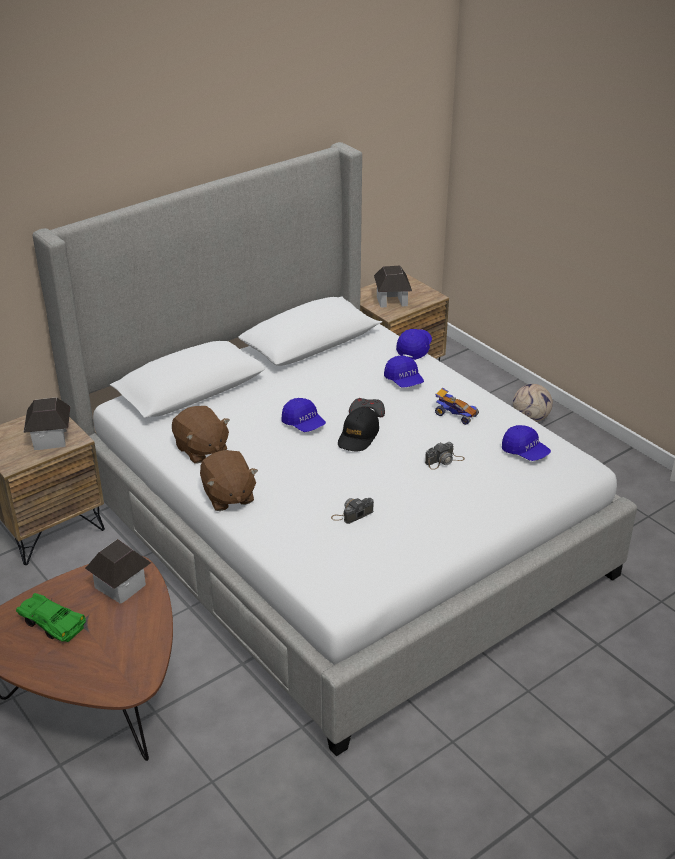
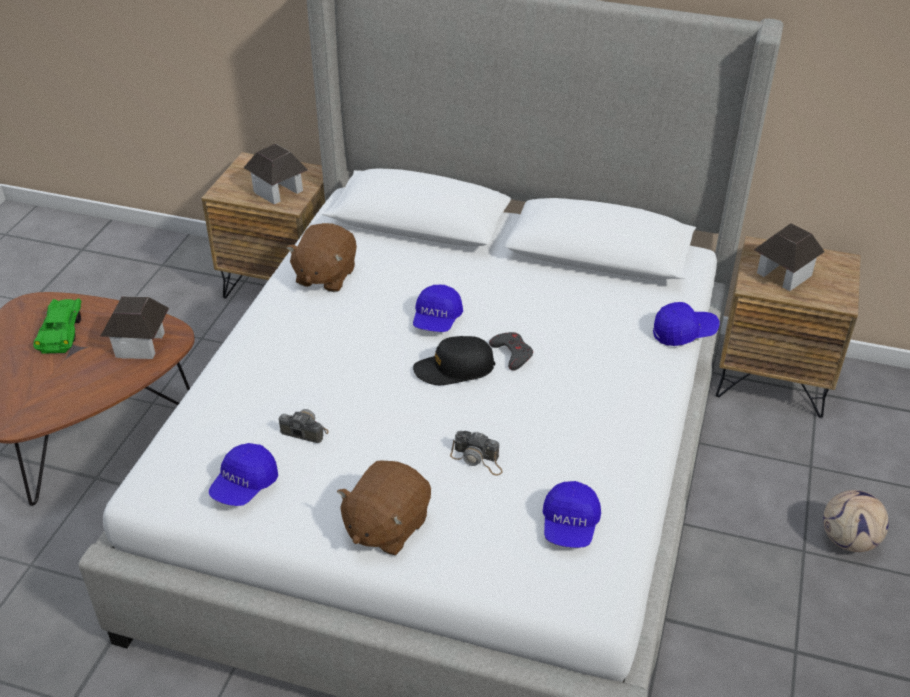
camera: 55 degrees right, 5 degrees up
brown plush toy [200,450,258,511] -> brown plush toy moved to [337,461,431,555]
blue cap [384,356,424,388] -> blue cap moved to [209,443,278,506]
toy car [435,388,479,425] -> none

